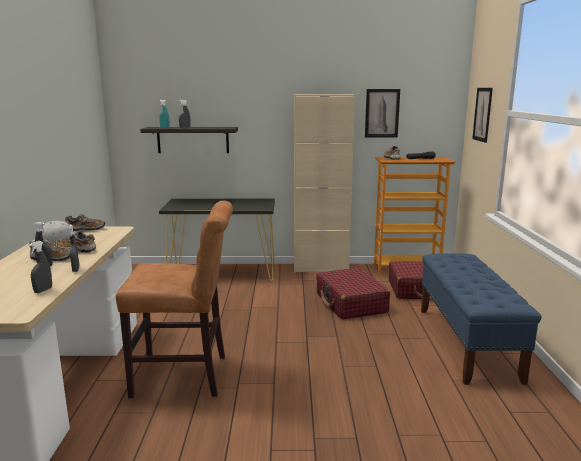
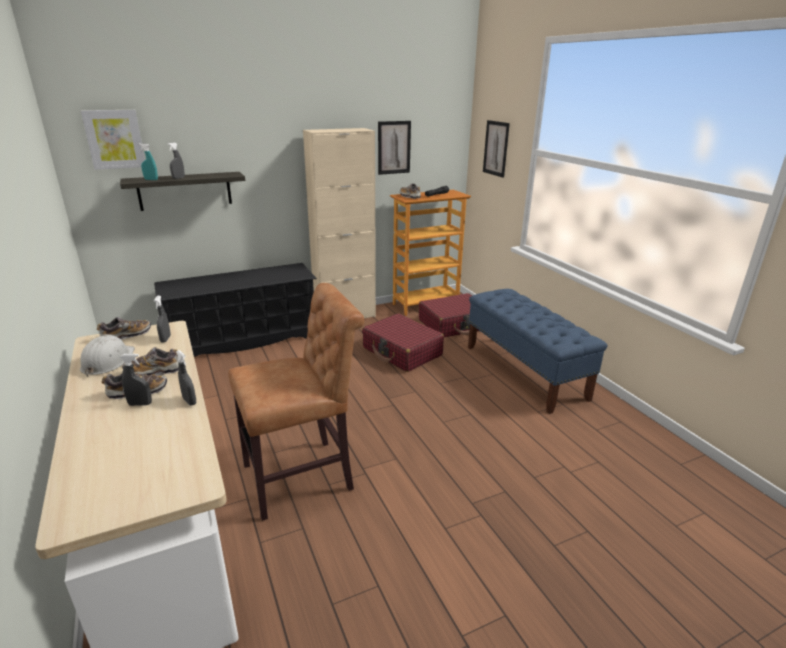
camera: 25 degrees left, 10 degrees up
grey spray bottle [29,241,52,293] -> grey spray bottle moved to [154,296,171,343]
black console table [159,199,275,281] -> black shoe rack [154,263,317,357]
none -> picture [81,110,145,170]

